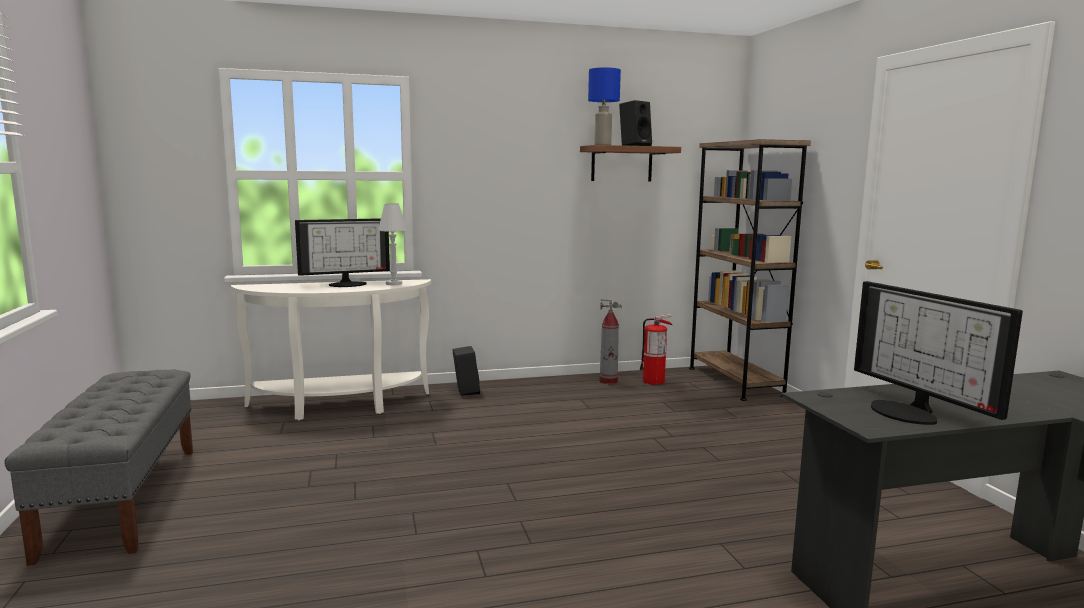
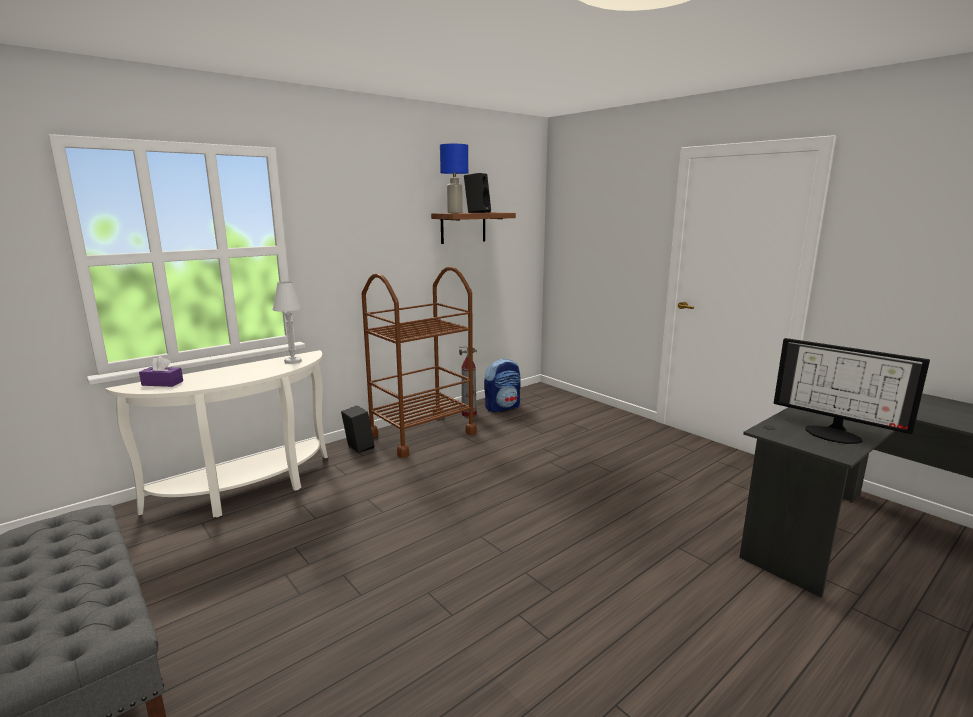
camera: 25 degrees left, 5 degrees up
monitor [295,218,390,287] -> none
fire extinguisher [639,314,672,385] -> backpack [484,358,521,412]
brown bookcase [689,139,811,401] -> none
none -> purple tissue box [139,356,183,387]
none -> brown cart [362,267,477,458]

